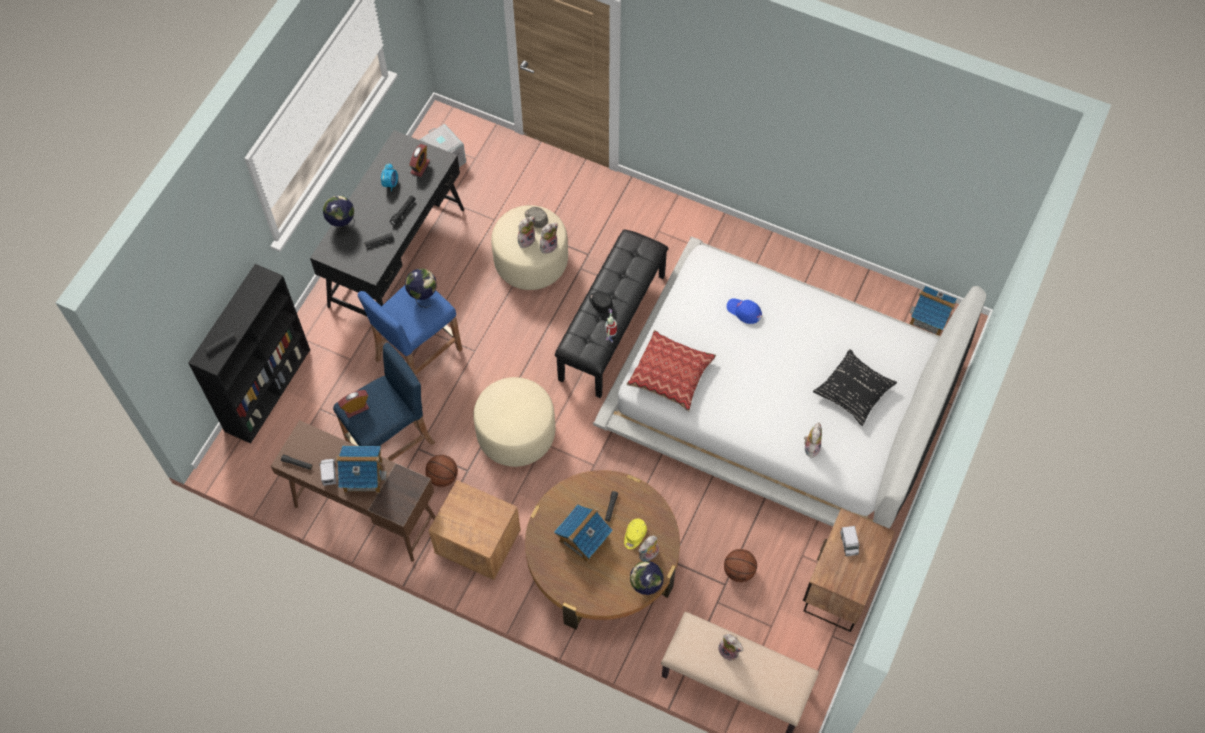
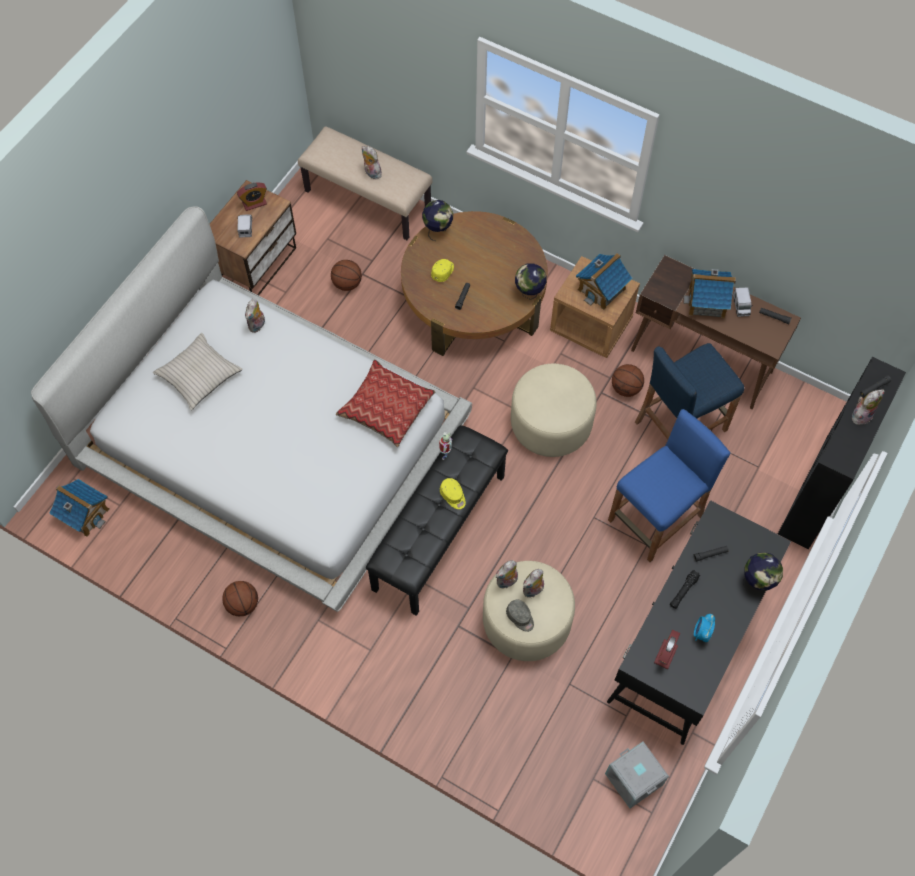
camera: 175 degrees left, 0 degrees up
alarm clock [338,390,369,418] -> alarm clock moved to [237,182,267,211]
globe [405,269,437,308] -> globe moved to [515,263,547,300]
toy house [554,504,613,562] -> toy house moved to [576,253,633,310]
black cap [589,291,613,313] -> yellow cap [440,478,466,509]
plush toy [638,535,659,561] -> plush toy moved to [852,390,885,425]
blue cap [727,298,762,324] -> none
black pillow [813,349,897,426] -> beige pillow [153,333,243,410]
none -> basketball [222,581,258,616]

